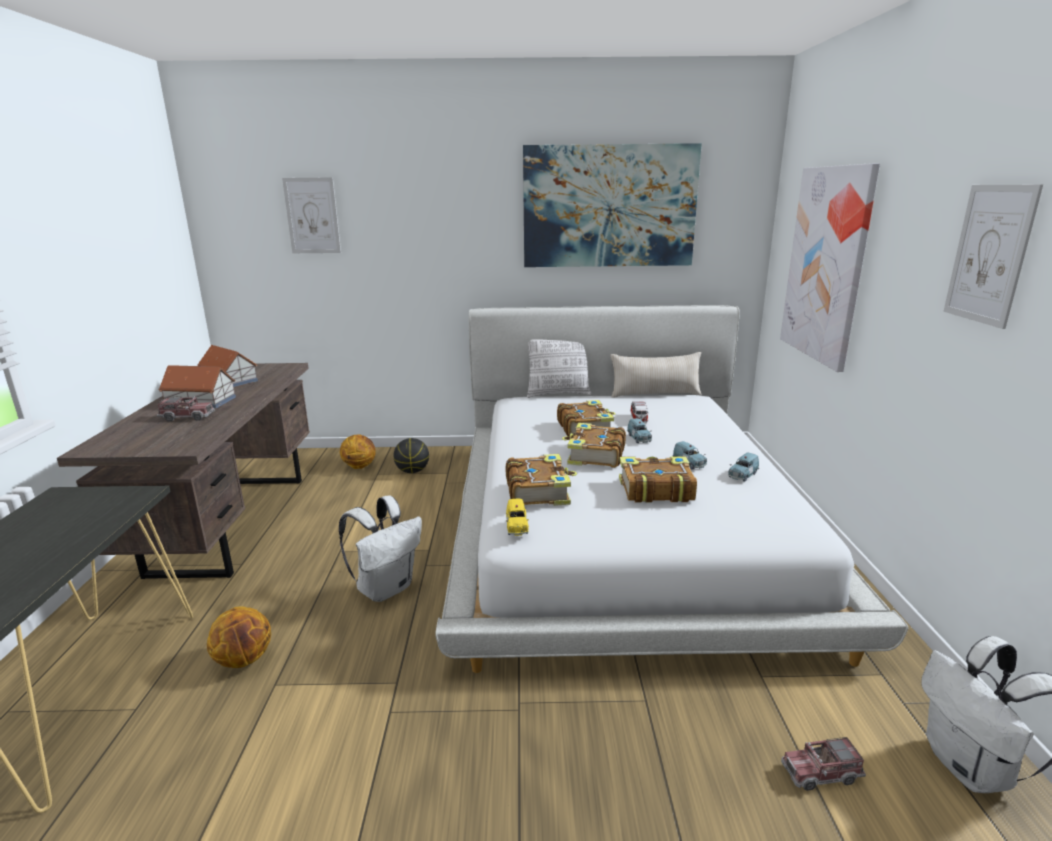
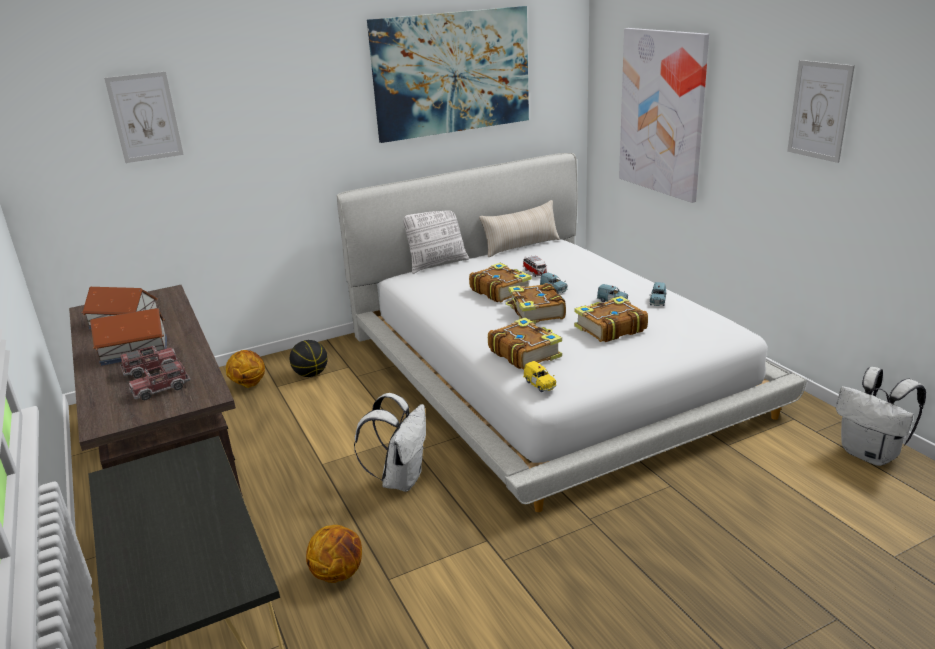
camera: 25 degrees left, 5 degrees up
toy truck [781,737,866,791] -> toy truck moved to [129,359,191,401]

